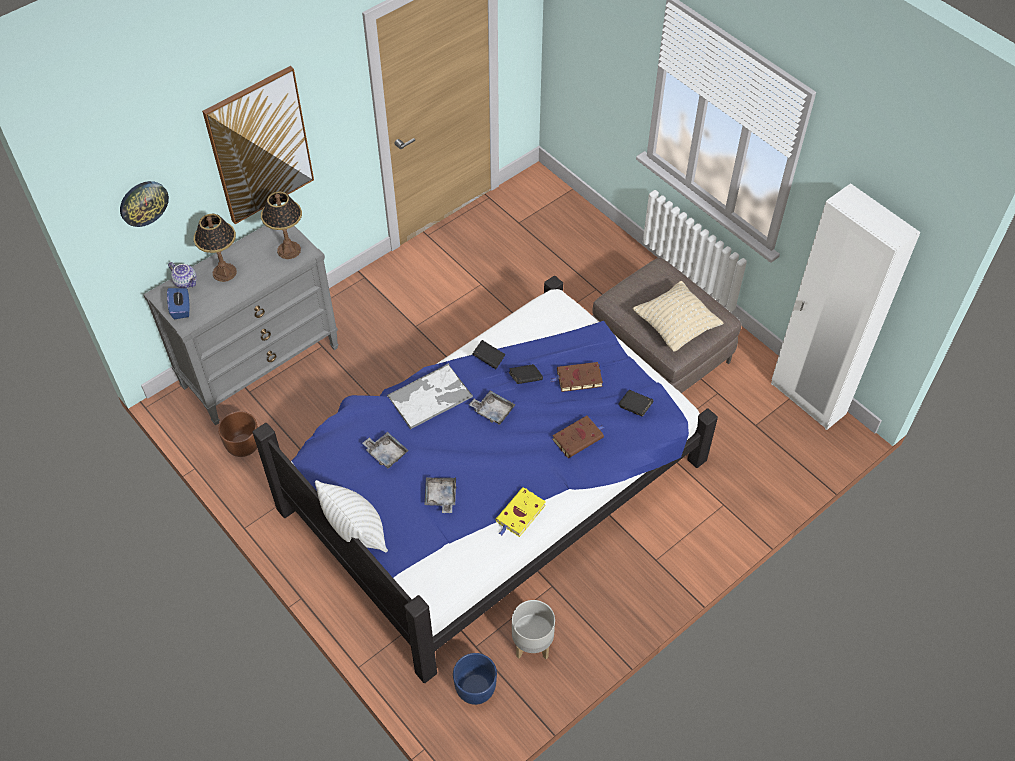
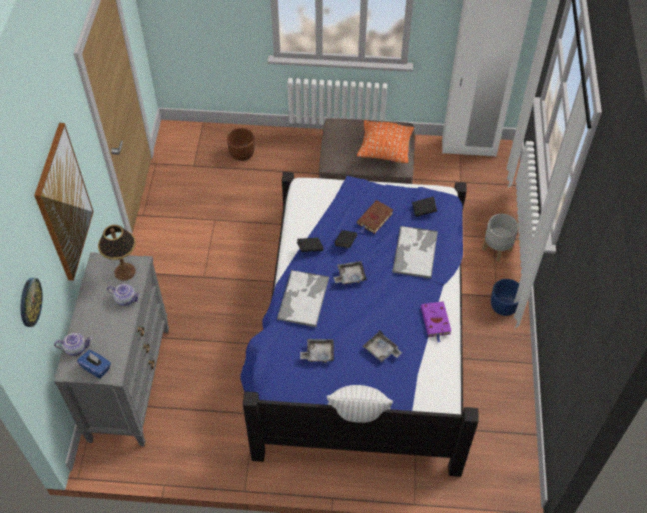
camera: 45 degrees left, 0 degrees up
table lamp [194,214,237,282] -> none
brown planter [218,411,258,457] -> brown planter moved to [227,128,254,161]
blue planter [453,653,497,705] -> blue planter moved to [491,279,519,316]
yellow book [495,487,546,537] -> purple book [421,301,451,342]
grey planter [512,600,555,659] -> grey planter moved to [482,214,518,262]
brown book [552,416,604,458] -> tray [392,226,438,279]
beige pillow [633,281,724,351] -> orange pillow [357,120,414,163]
none -> teapot [107,284,140,306]

